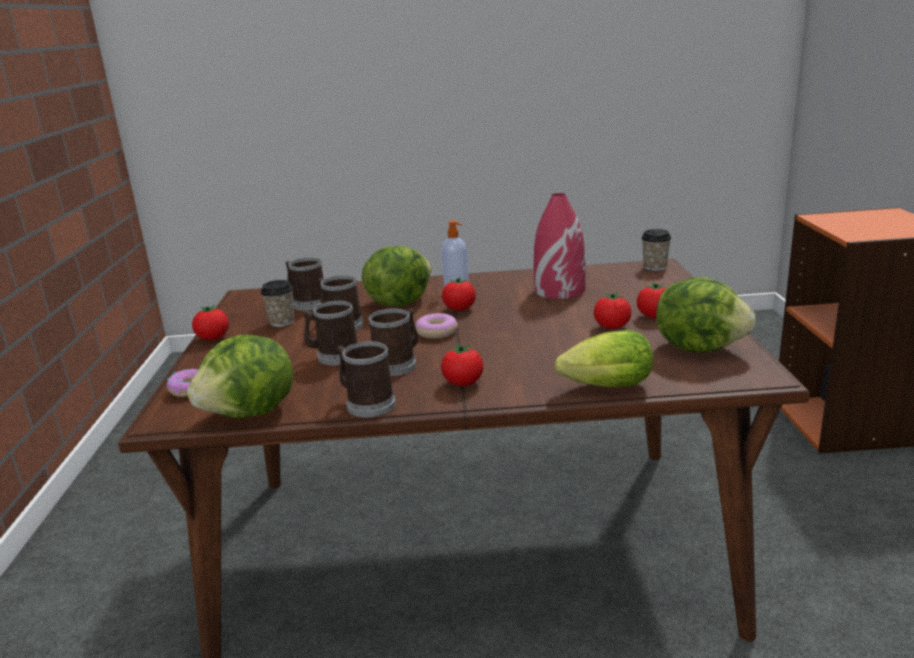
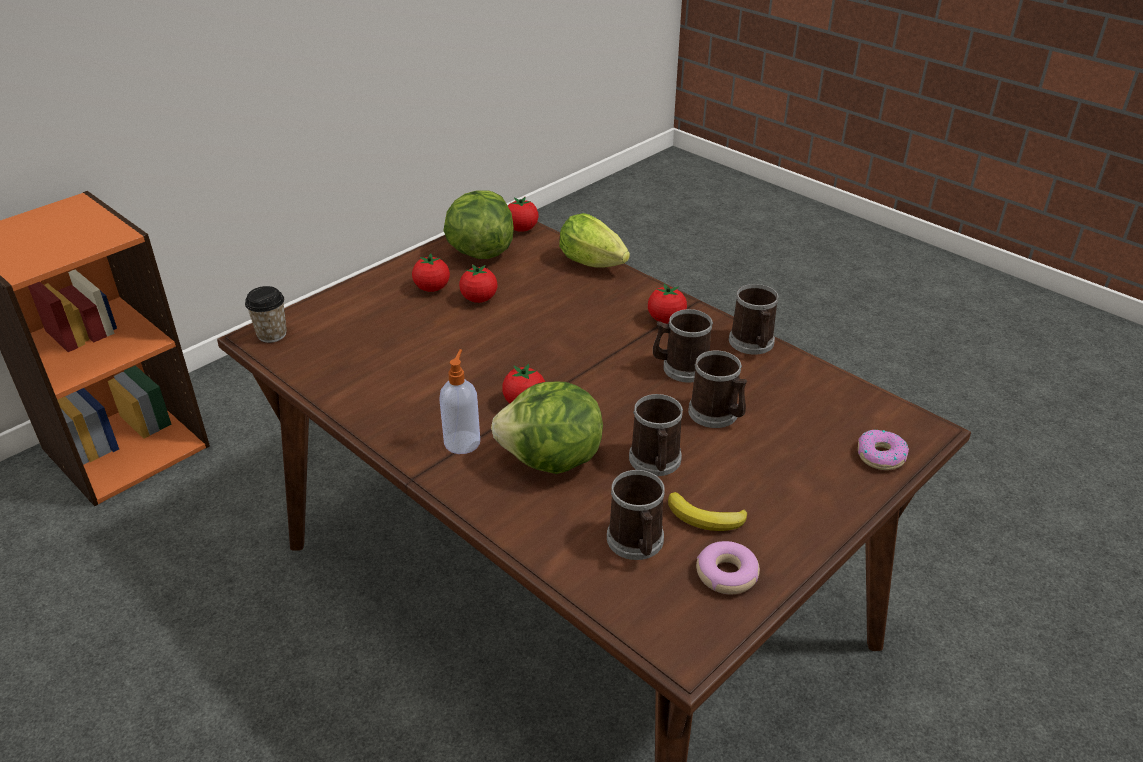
camera: 135 degrees left, 15 degrees up
lettuce [187,334,293,418] -> none
tomato [192,305,229,340] -> tomato moved to [508,197,539,232]
cup [261,280,295,327] -> banana [668,492,747,531]
donut [415,313,458,339] -> donut moved to [696,541,760,594]
red vase [534,193,586,299] -> none

